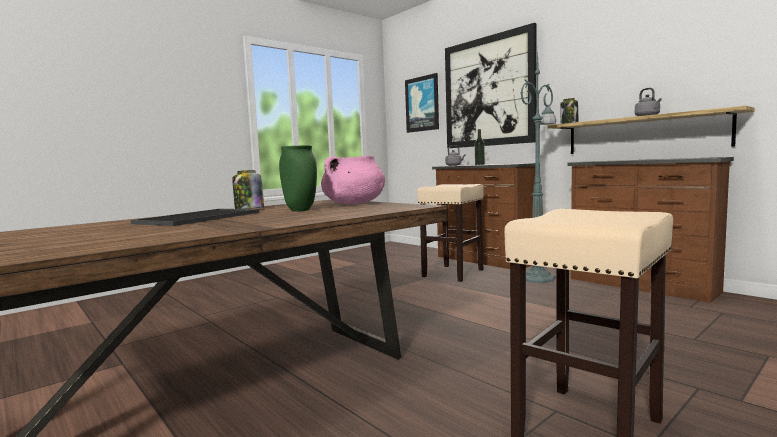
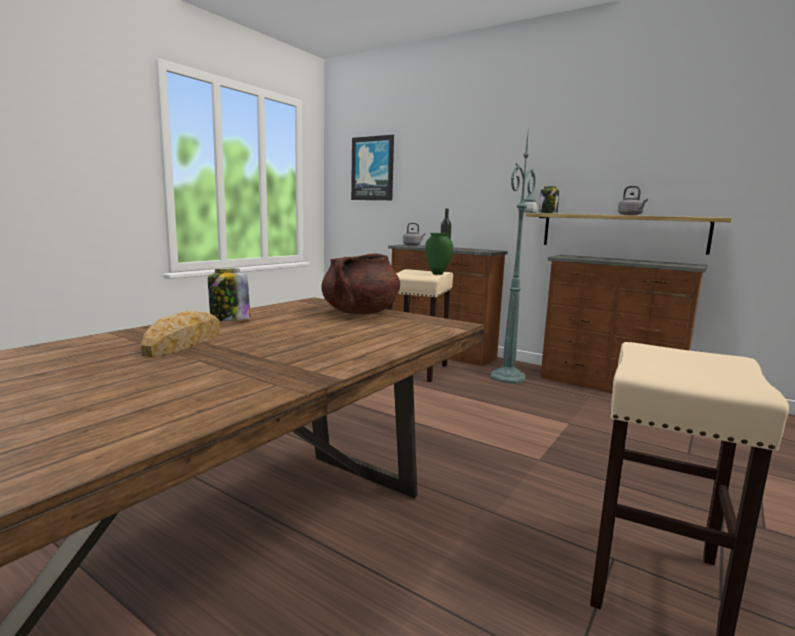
camera: 15 degrees left, 5 degrees up
tray [131,209,259,226] -> bread [141,311,220,357]
green vase [279,146,317,212] -> green vase moved to [425,233,453,275]
pink cooking pot [321,156,385,204] -> brown cooking pot [321,253,400,314]
picture [445,23,537,148] -> none

